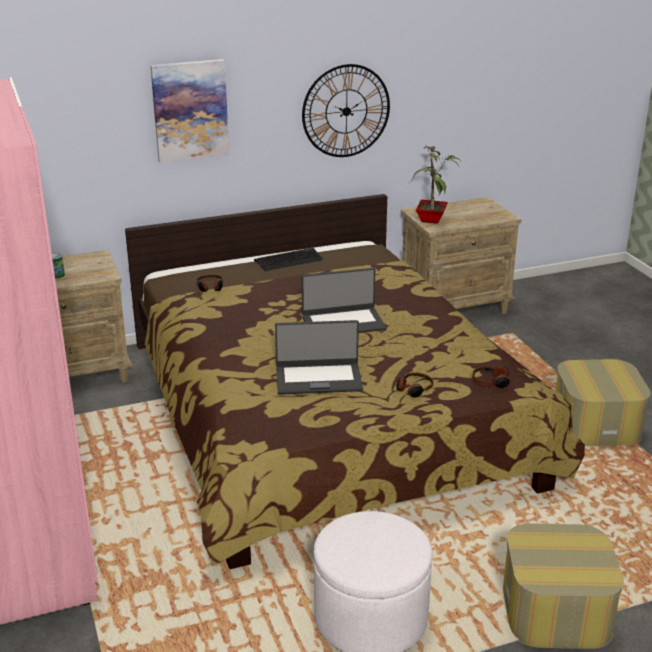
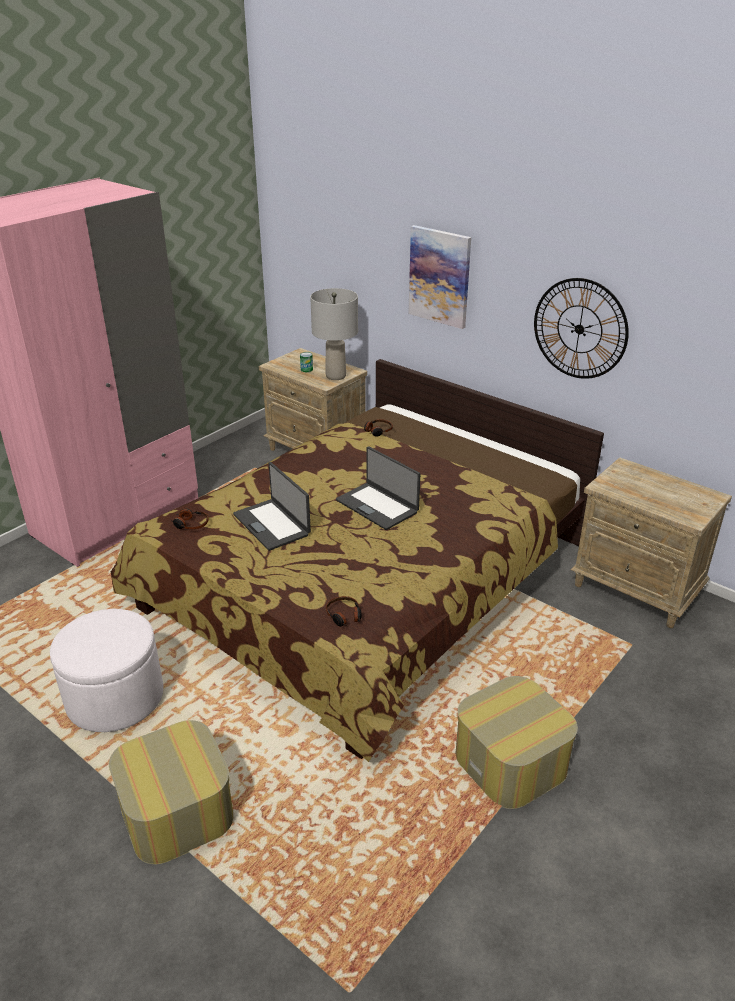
camera: 60 degrees right, 5 degrees up
keyboard [254,248,323,271] -> none
headphones [396,372,433,398] -> headphones moved to [172,509,209,530]
potted plant [412,146,460,224] -> none
none -> grey table lamp [310,288,358,380]

